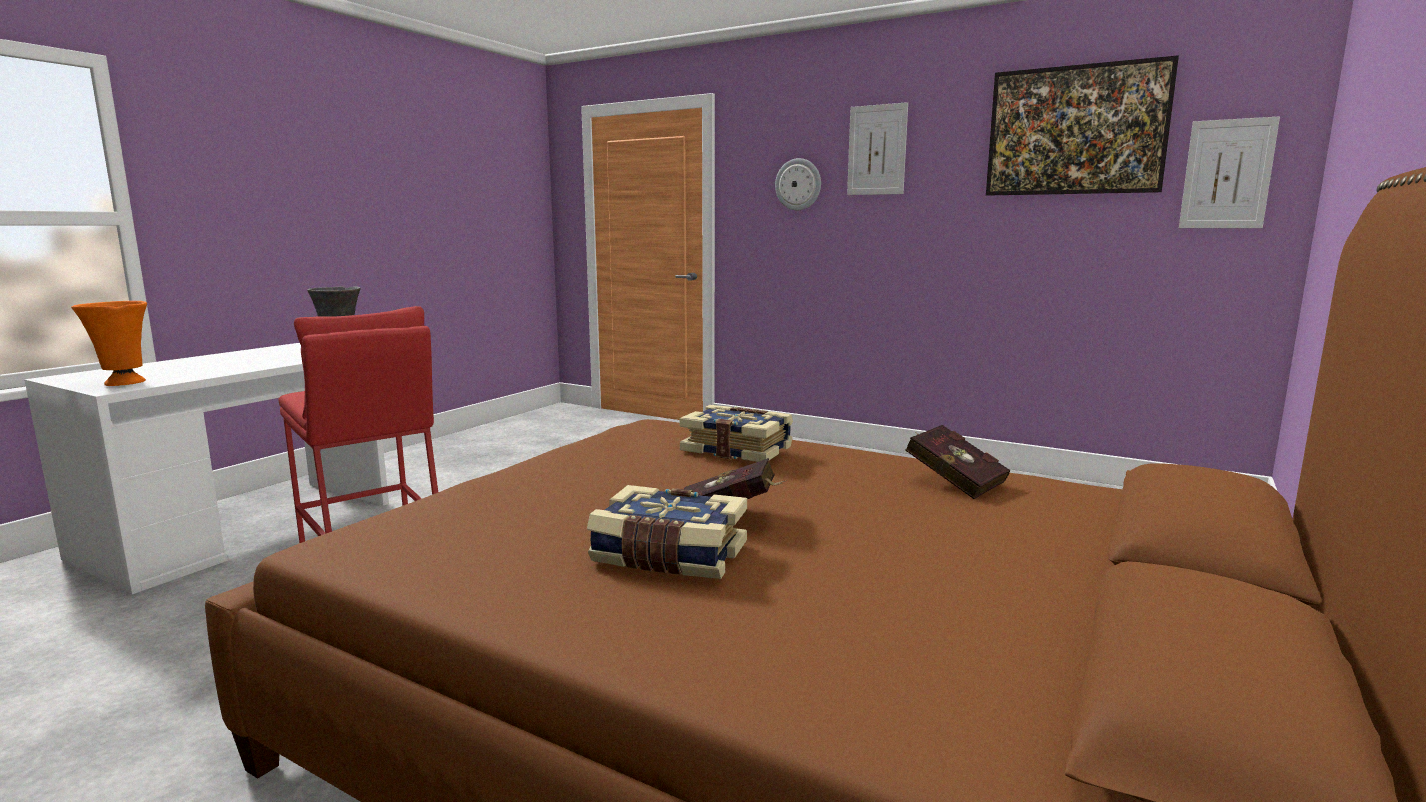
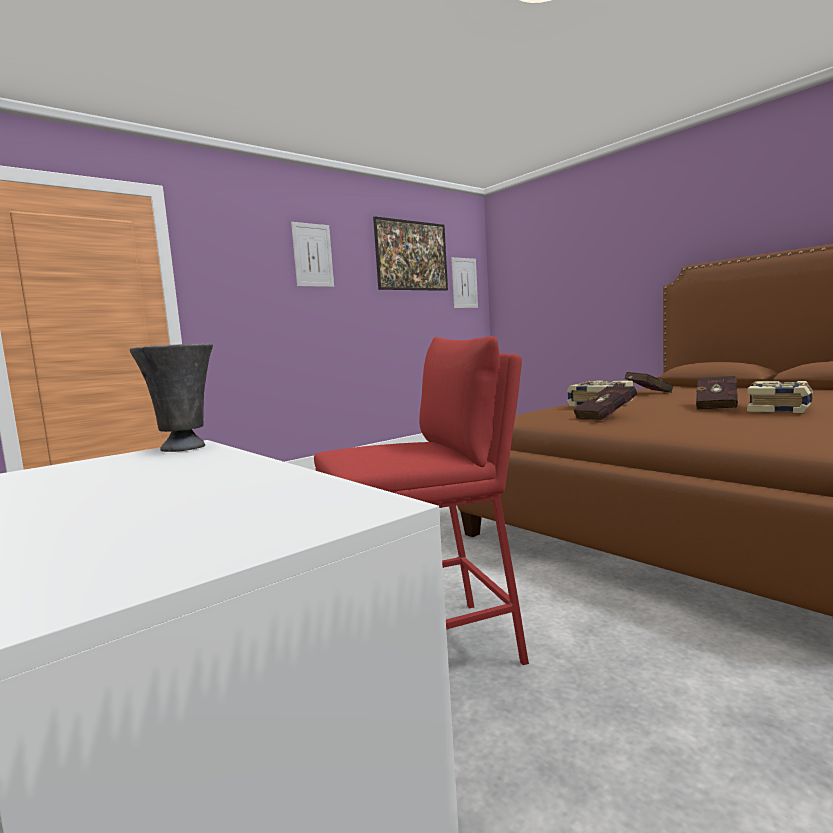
camera: 70 degrees left, 5 degrees down
orange vase [71,301,147,386] -> none
wall clock [775,158,821,210] -> none
none -> red book [573,386,637,420]

